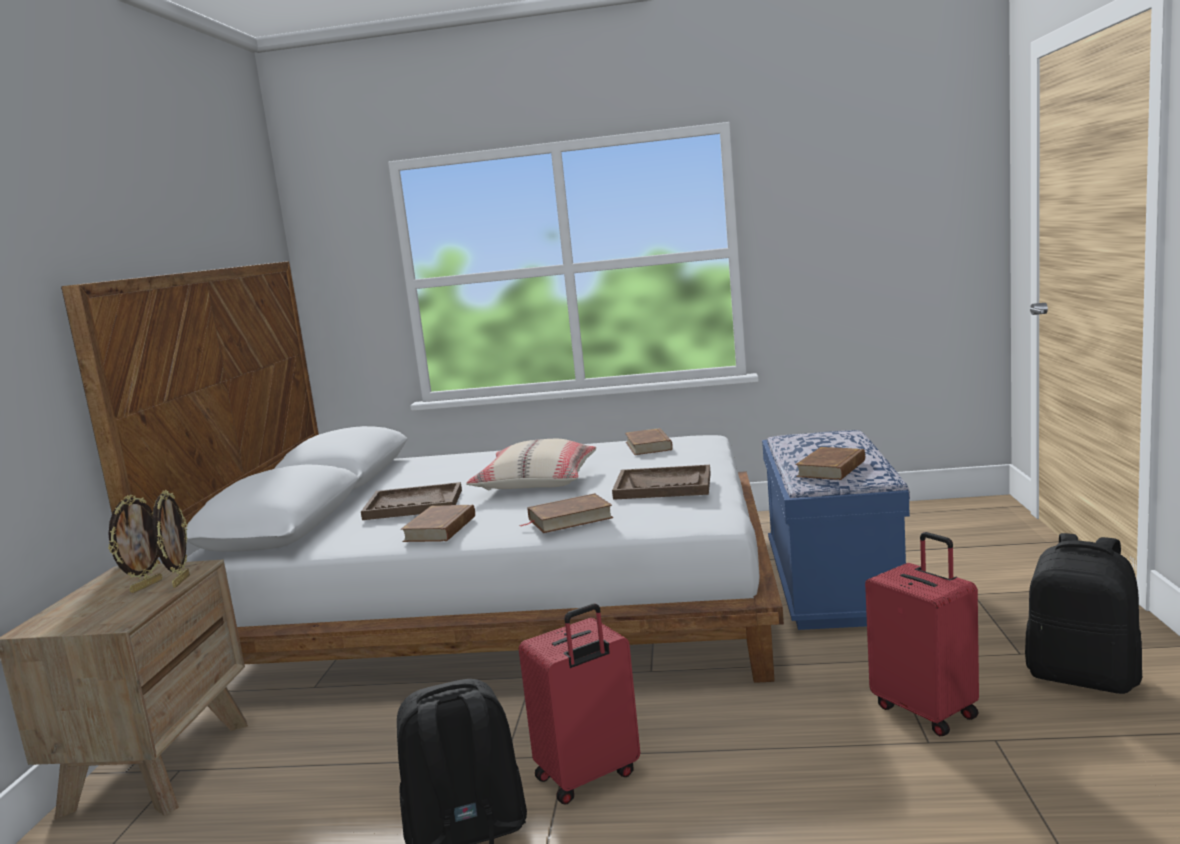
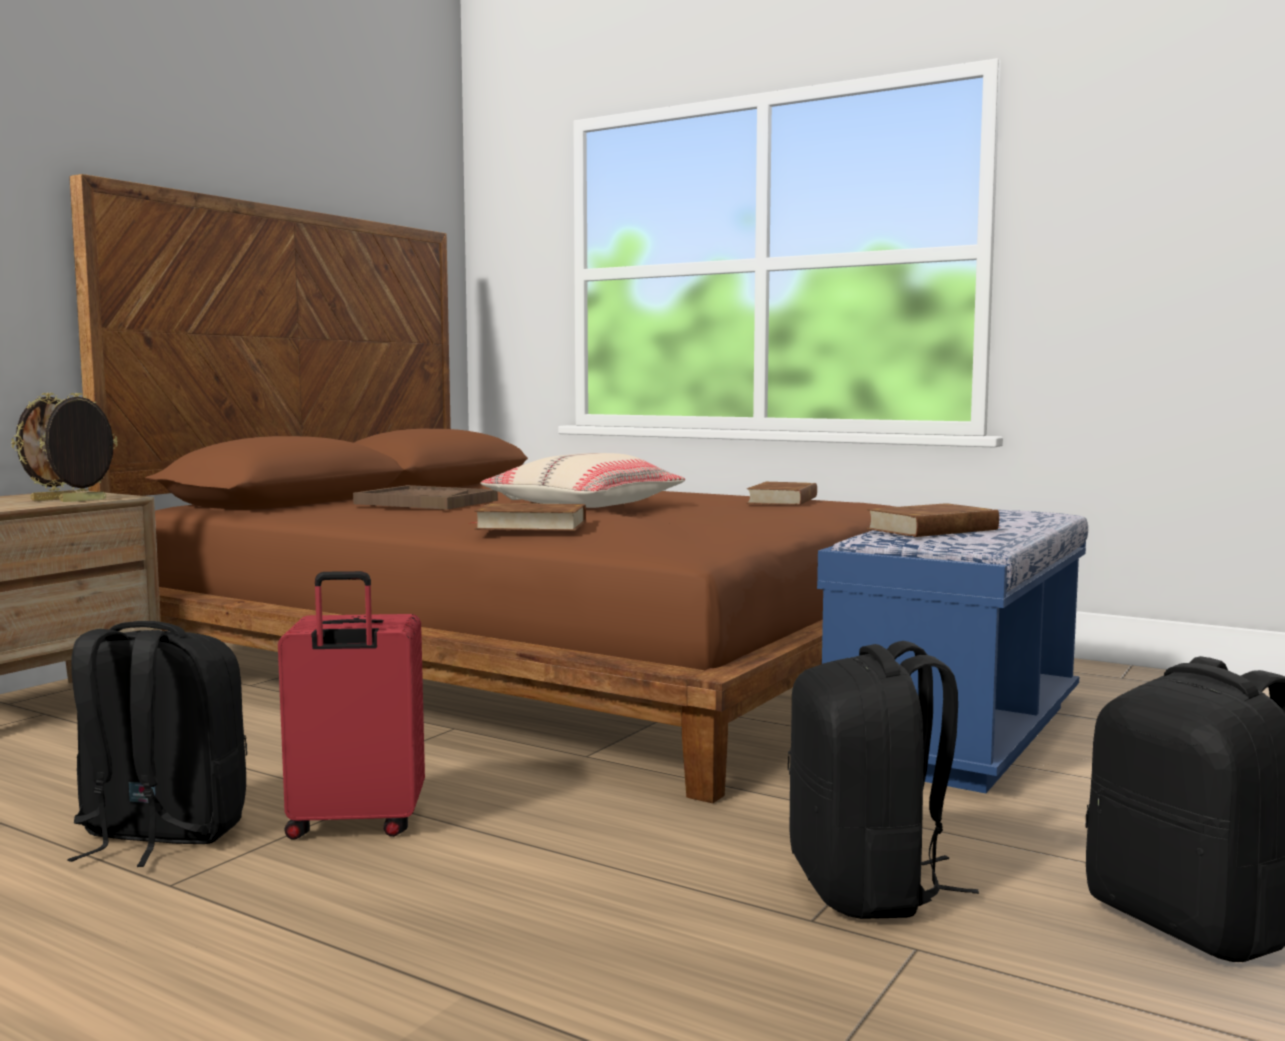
camera: 25 degrees right, 5 degrees down
white bed [61,261,784,683] -> brown bed [69,174,895,803]
picture frame [152,490,190,588] -> picture frame turned 150 degrees counterclockwise [39,393,118,502]
brown book [401,505,475,542] -> none
brown tray [612,465,711,500] -> none
red suitcase [865,532,979,736] -> black backpack [788,641,979,919]

